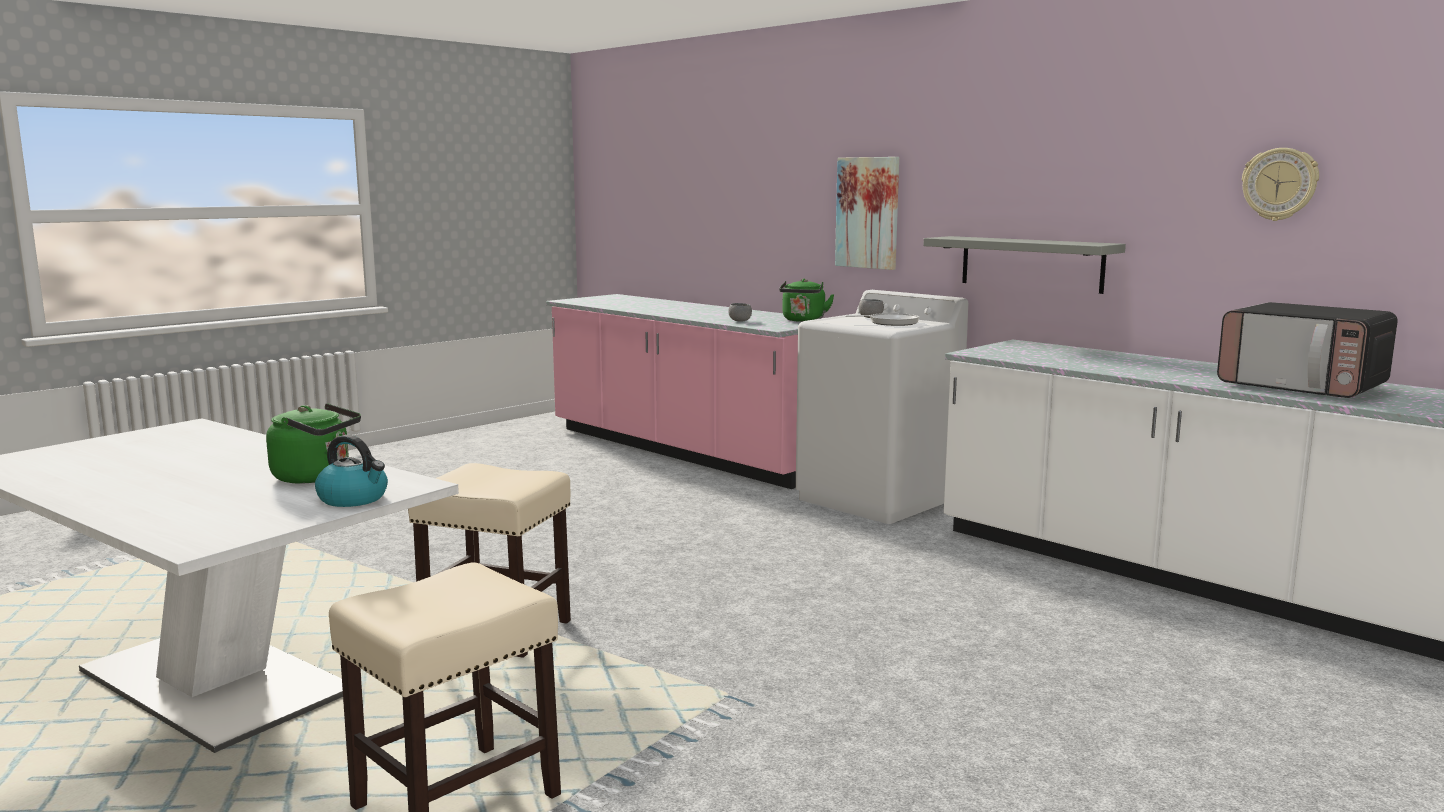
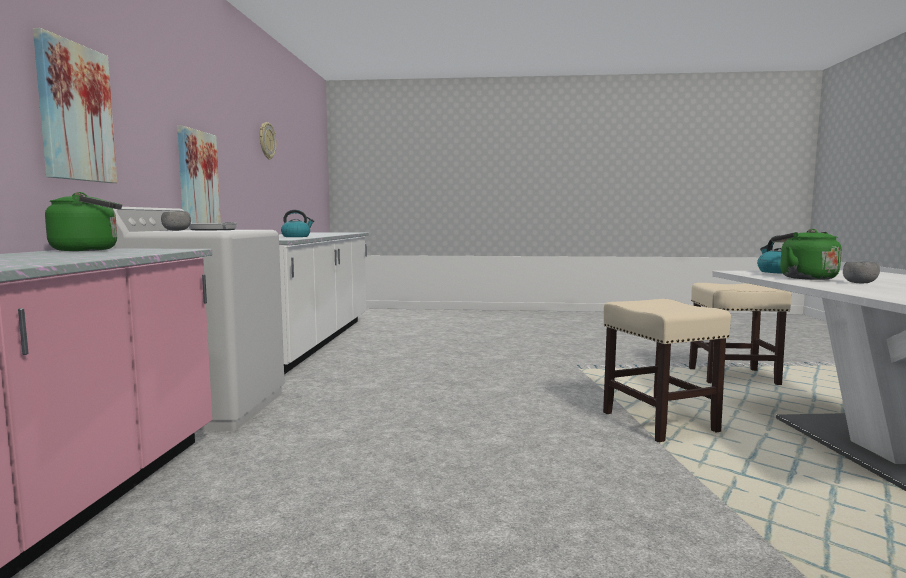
camera: 130 degrees left, 5 degrees down
grey bowl [728,303,752,322] -> grey bowl moved to [843,261,880,283]
grey shelf [923,236,1126,294] -> picture [177,126,221,223]
microwave [1217,302,1398,398] -> none
none -> kettle [281,210,314,237]

